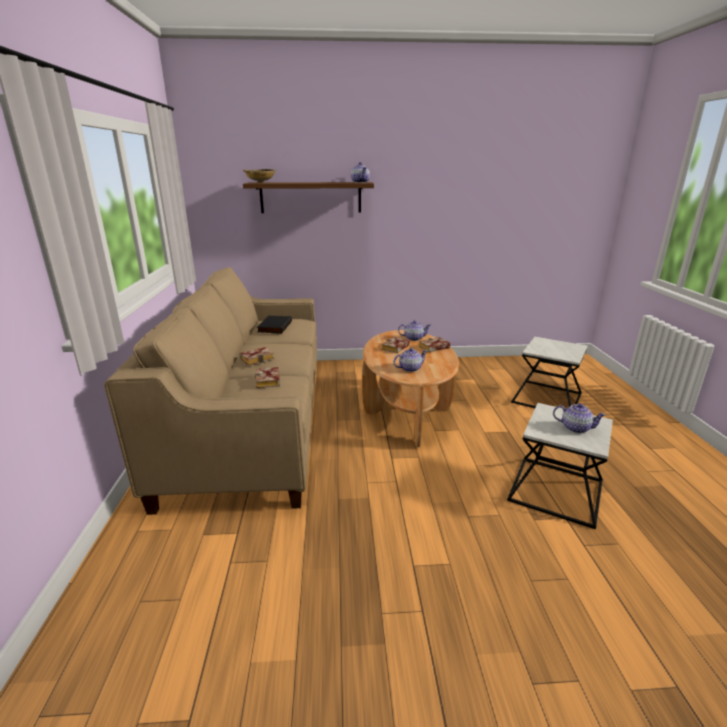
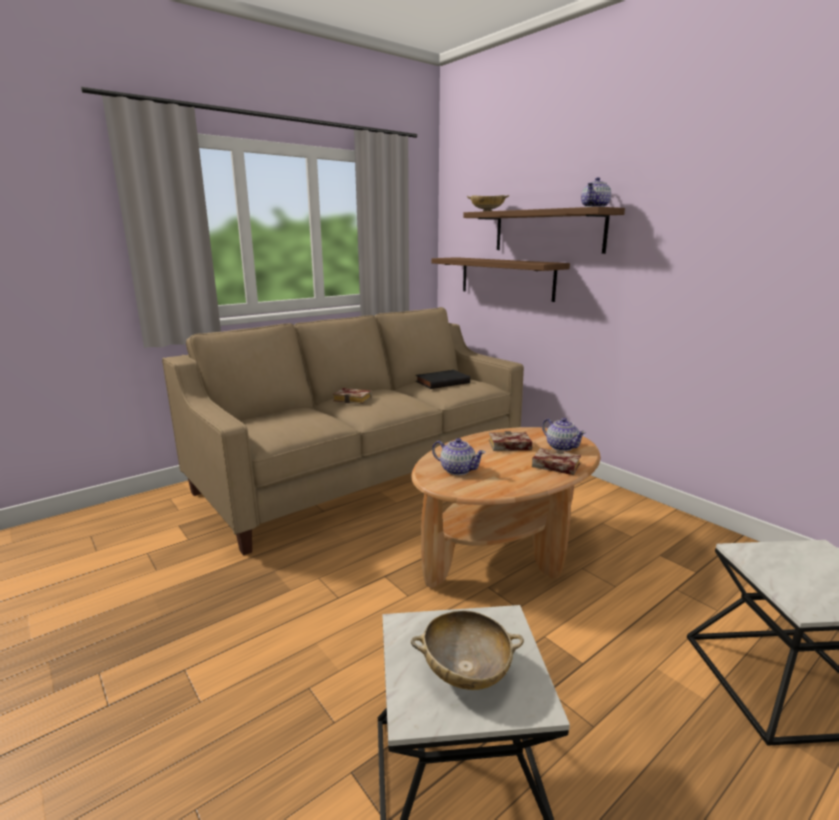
camera: 55 degrees right, 5 degrees down
book [255,367,280,388] -> none
teapot [553,403,606,433] -> beige bowl [411,611,524,690]
none -> shelf [432,257,570,302]

